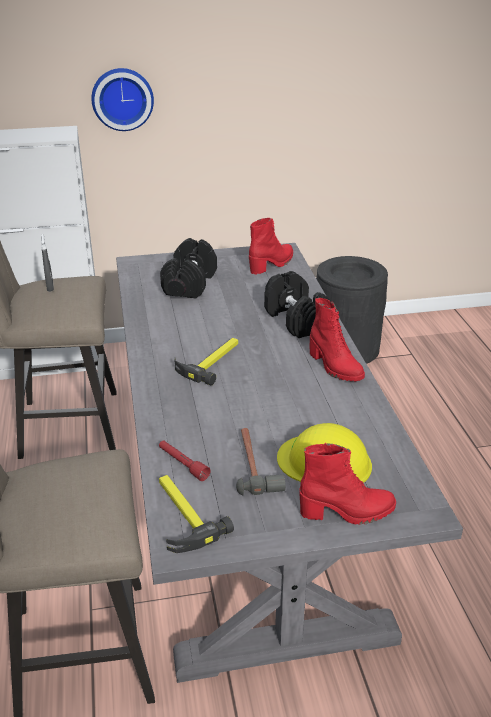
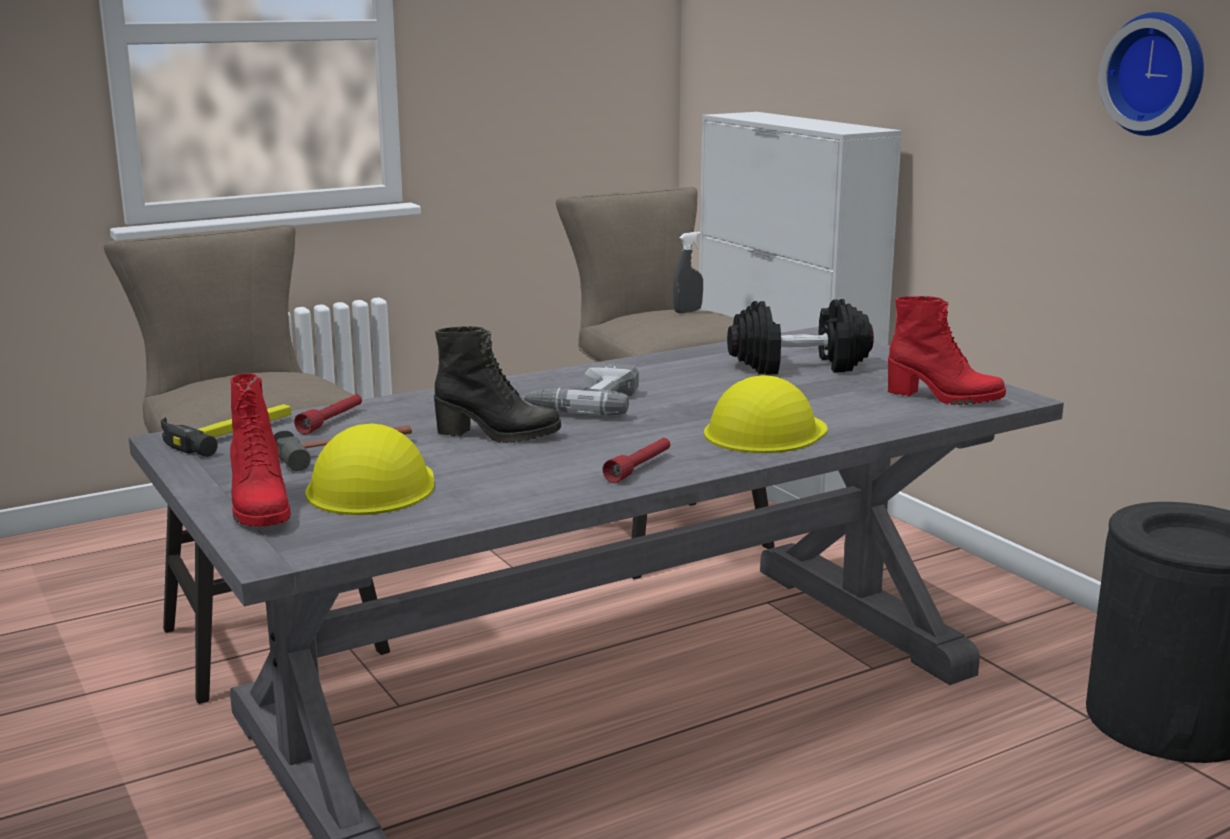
camera: 70 degrees right, 15 degrees down
wall clock [91,68,154,131] -> wall clock moved to [1099,12,1204,136]
hammer [175,338,238,386] -> power drill [522,363,639,415]
black dumbbell [264,271,331,338] -> yellow hard hat [704,375,827,453]
red boot [310,298,365,382] -> red flashlight [602,438,670,483]
none -> black boot [434,326,561,443]

